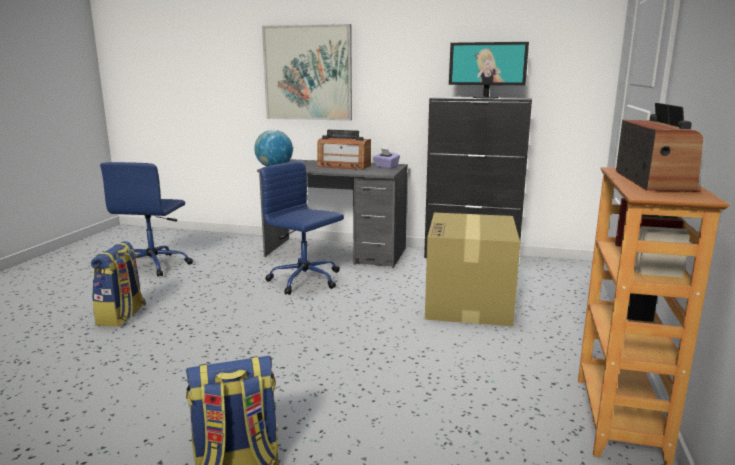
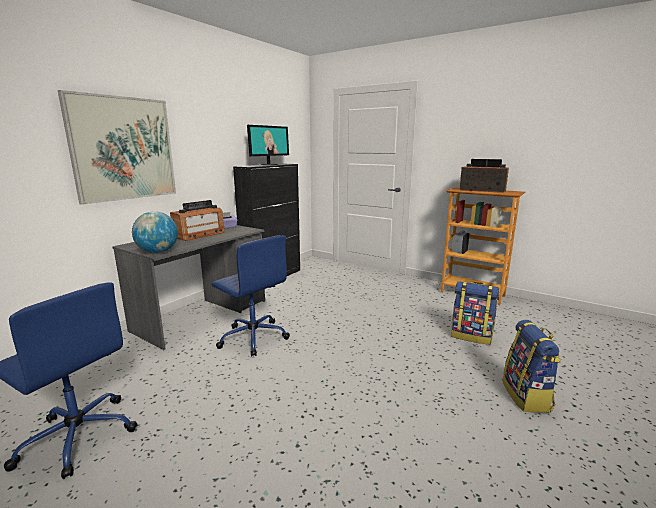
camera: 70 degrees left, 0 degrees up
backpack [91,241,146,326] -> backpack moved to [451,281,499,345]
blue office chair [260,161,344,295] -> blue office chair turned 105 degrees counterclockwise [211,235,290,357]
cardboard box [425,212,520,326] -> none

